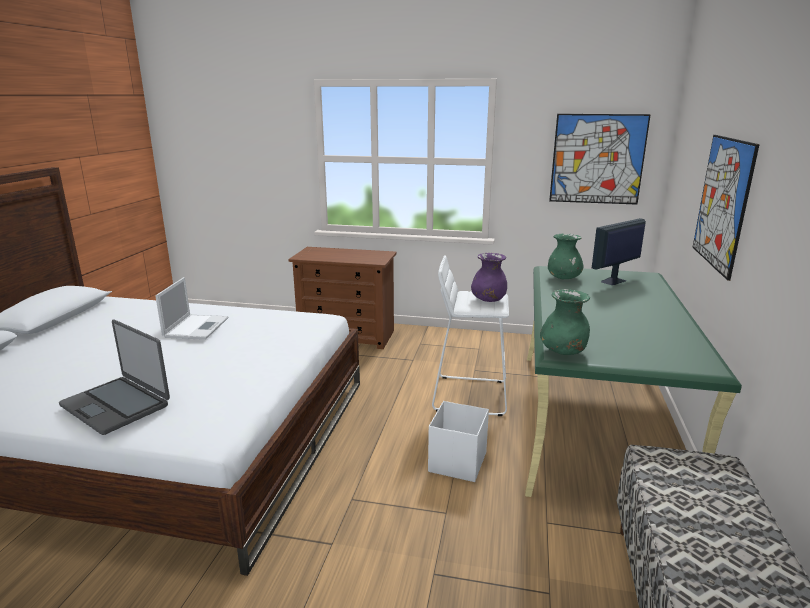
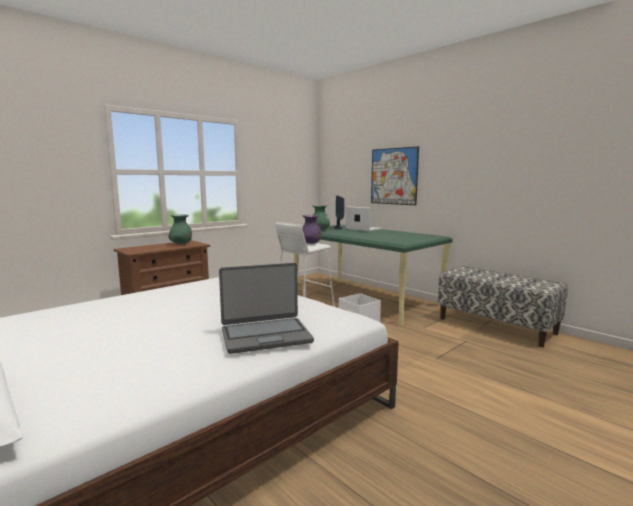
camera: 55 degrees left, 10 degrees down
laptop [155,277,228,340] -> laptop moved to [346,206,382,231]
green vase [540,289,590,355] -> green vase moved to [168,215,192,244]
picture [549,114,651,205] -> none

